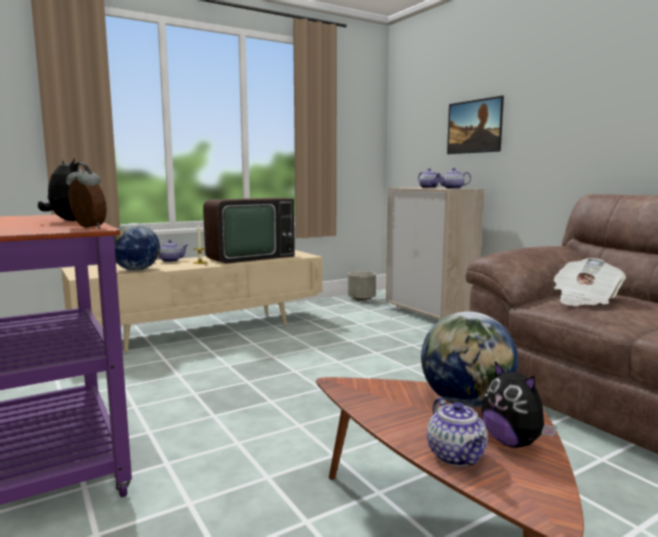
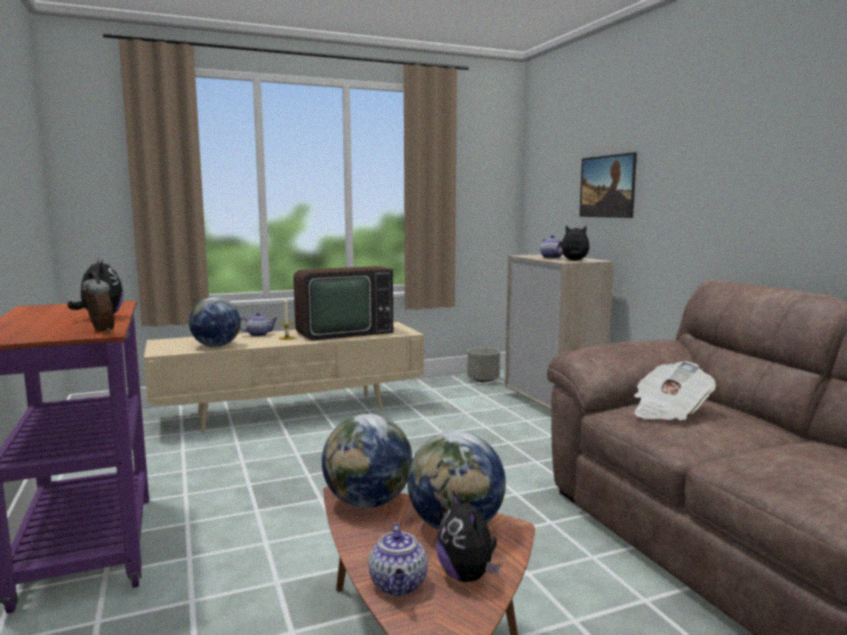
camera: 10 degrees right, 0 degrees up
teapot [437,168,471,189] -> plush toy [558,226,590,261]
none -> globe [322,414,413,508]

